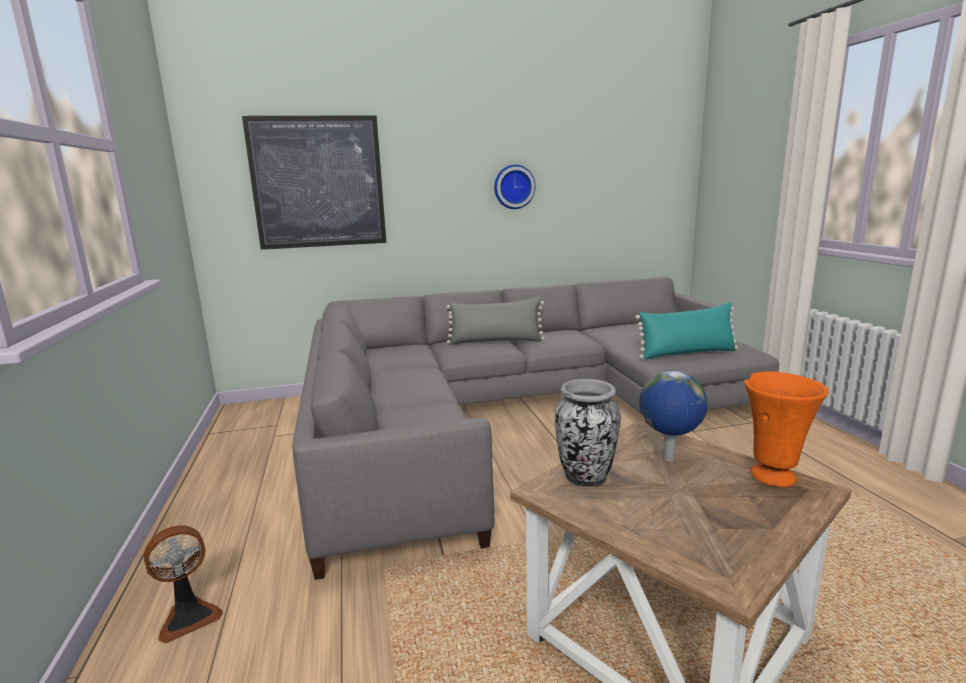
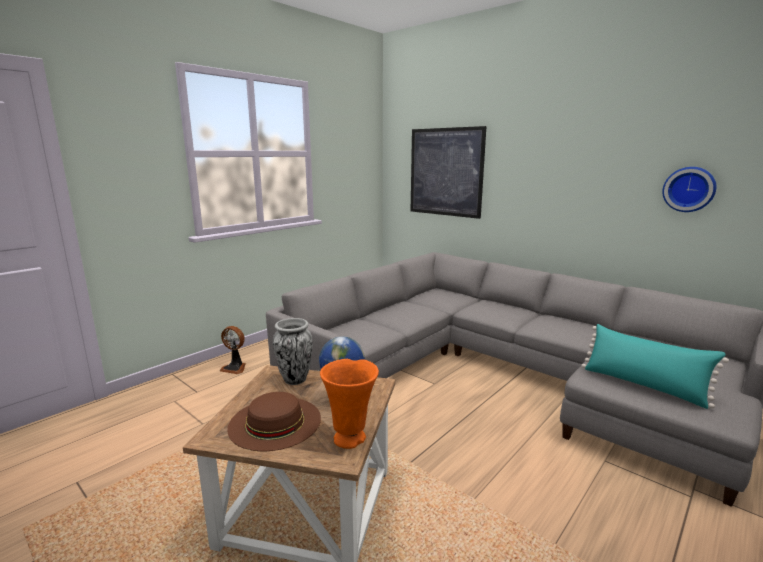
camera: 55 degrees right, 0 degrees up
grey pillow [447,297,545,345] -> none
wall clock [494,165,535,209] -> wall clock moved to [662,167,716,212]
none -> brown hat [227,392,321,451]

